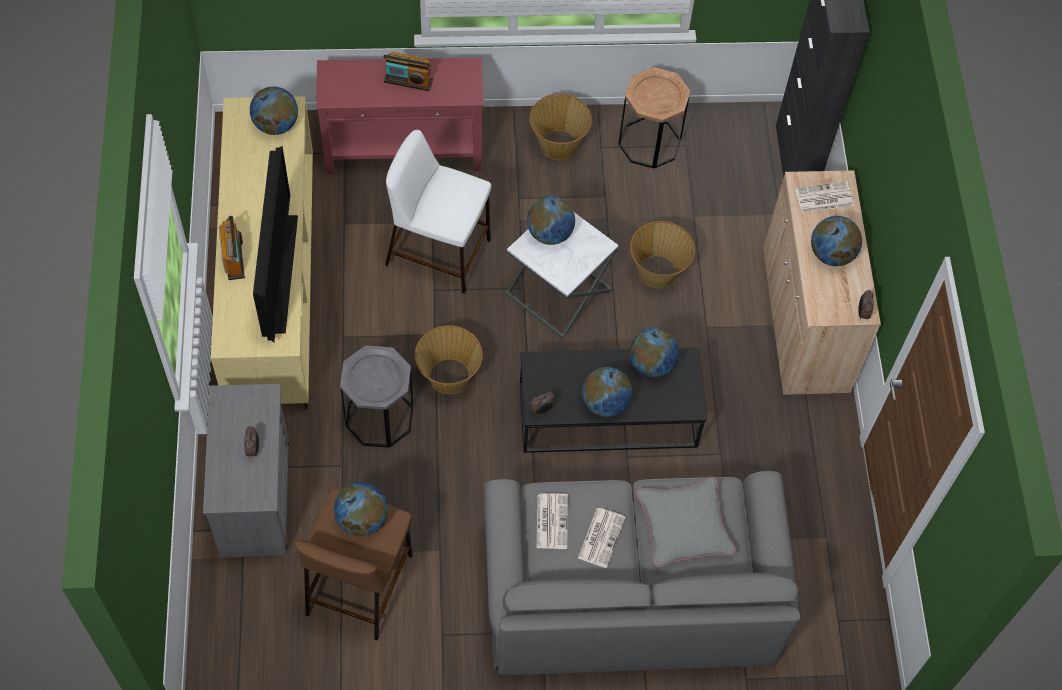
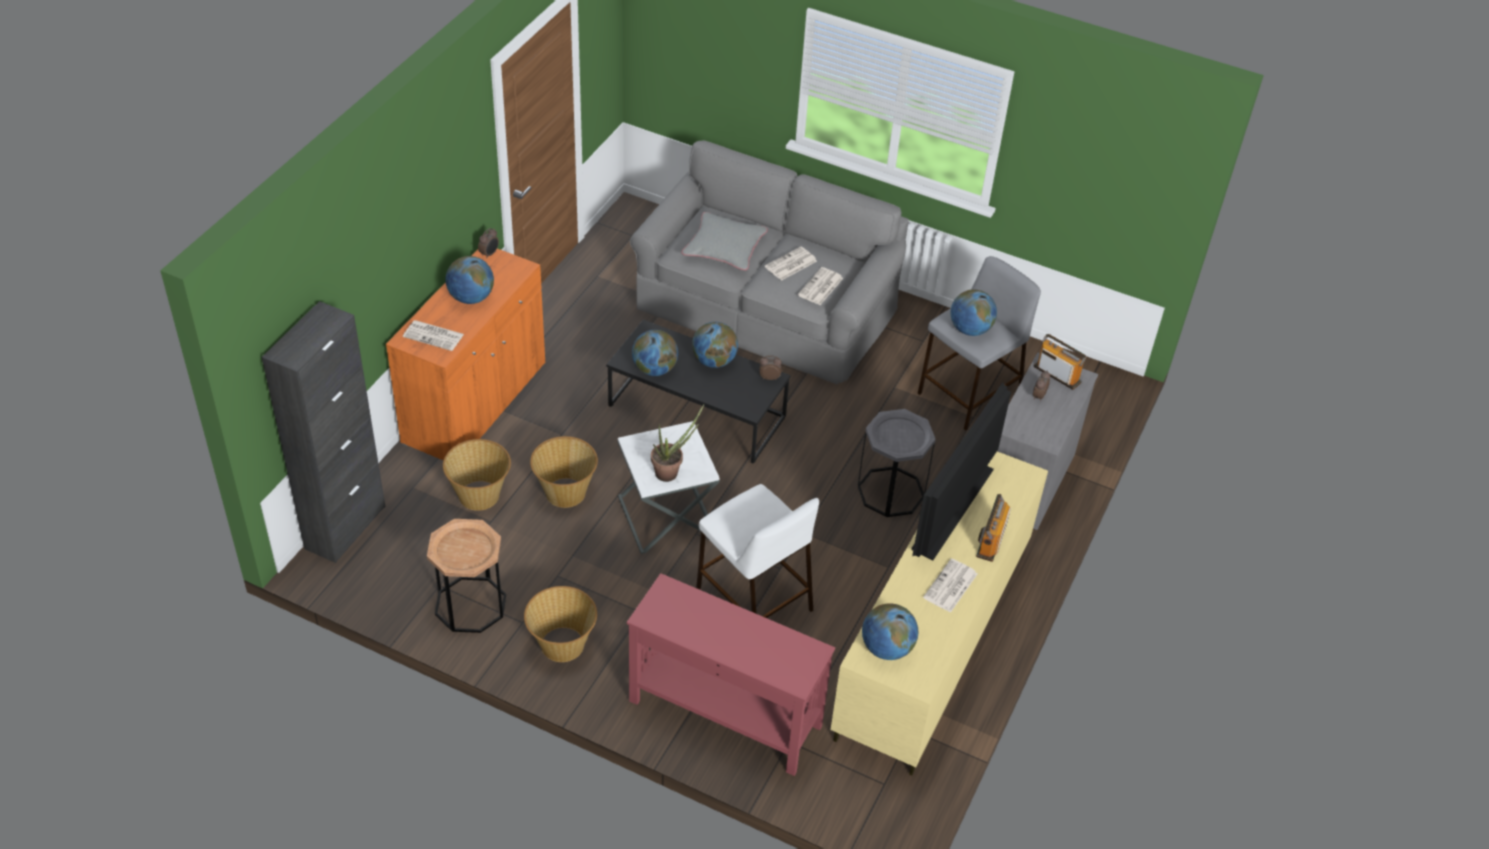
camera: 150 degrees left, 15 degrees down
brown stool [295,489,413,641] -> grey stool [918,256,1041,430]
radio [384,52,433,91] -> radio moved to [1034,334,1086,390]
basket [415,325,483,394] -> basket moved to [443,439,511,511]
globe [527,196,575,245] -> potted plant [651,405,704,482]
beige cabinet [763,170,881,395] -> orange cabinet [386,249,545,460]
none -> newspaper [923,558,977,613]

